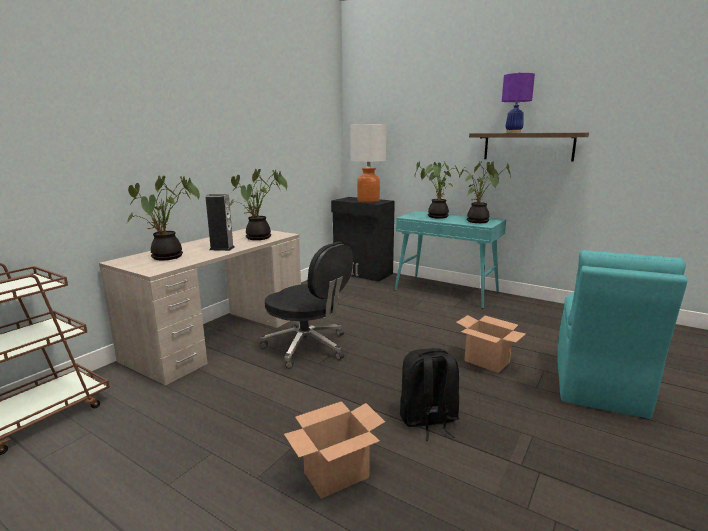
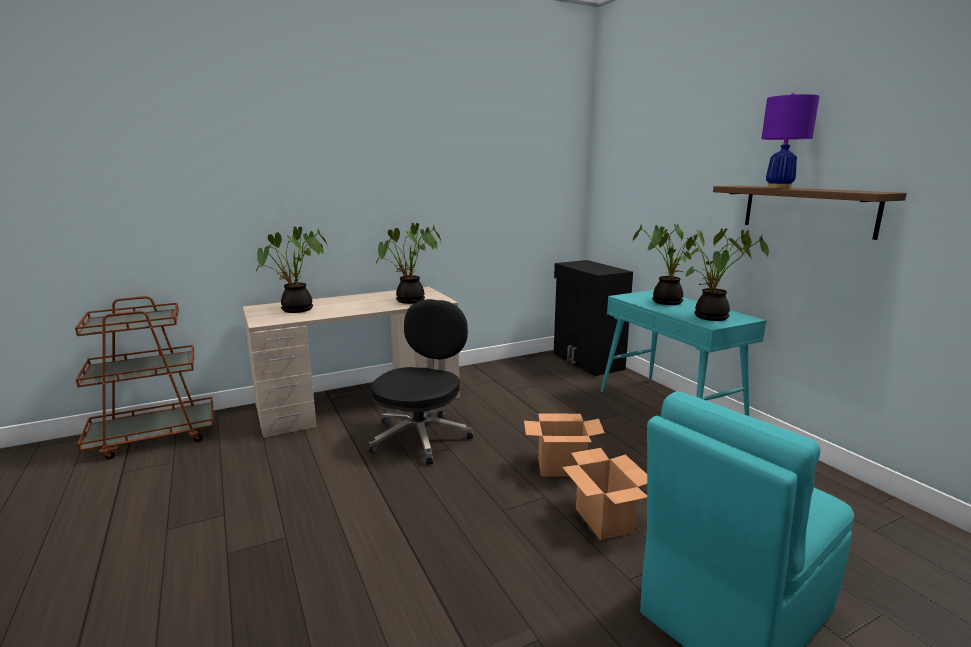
camera: 30 degrees right, 0 degrees up
speaker [205,194,235,251] -> none
black office chair [260,242,353,369] -> black office chair turned 135 degrees counterclockwise [368,299,473,465]
cardboard box [284,401,385,499] -> cardboard box moved to [524,414,605,477]
table lamp [351,124,387,203] -> none
black backpack [400,348,459,441] -> none

